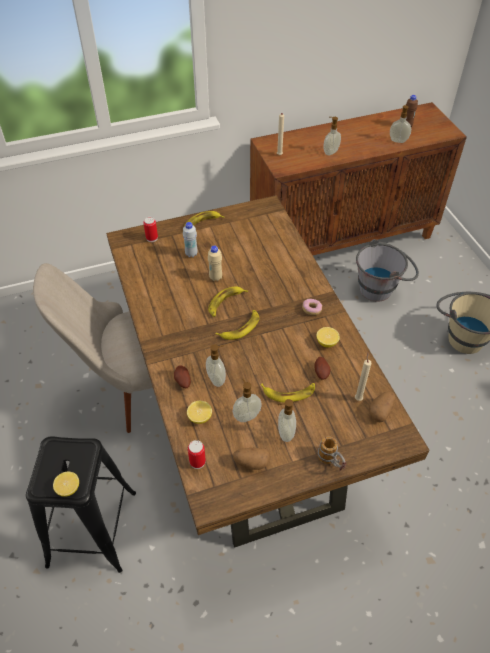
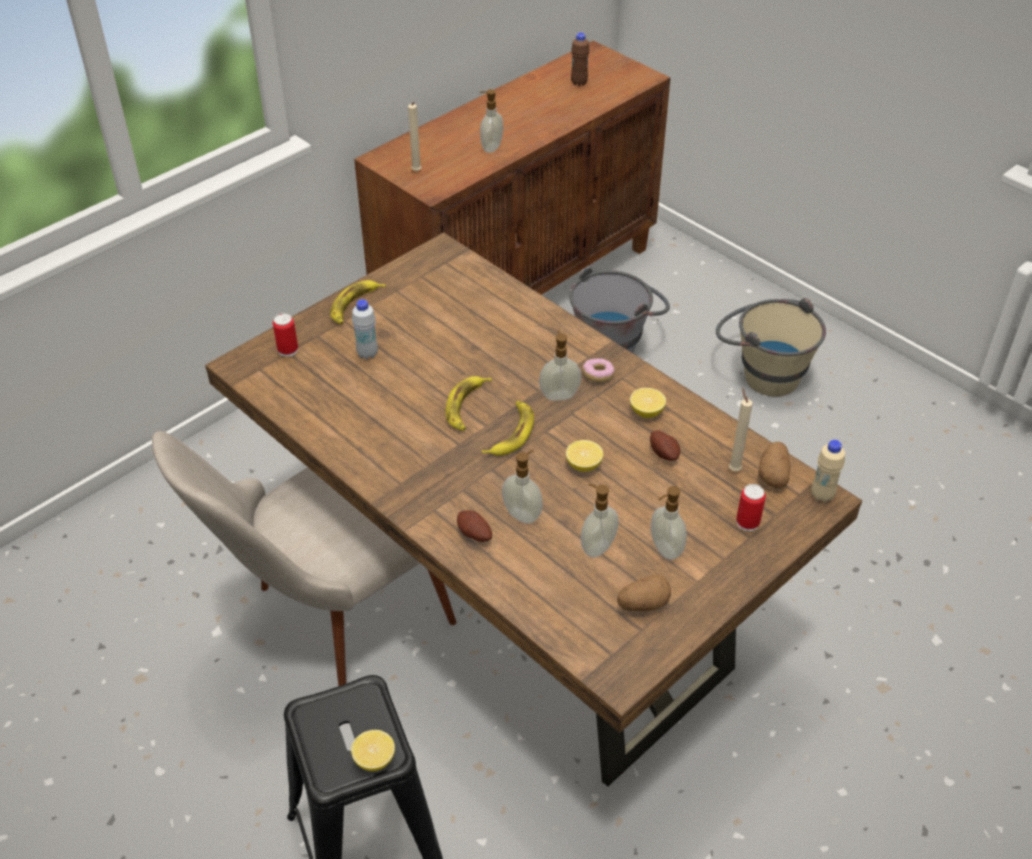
camera: 25 degrees left, 5 degrees down
lemon [187,401,212,424] -> lemon moved to [566,440,603,472]
can [188,440,206,469] -> can moved to [736,484,766,531]
beige bottle [208,246,222,281] -> beige bottle moved to [811,440,845,503]
banana [261,383,315,402] -> none
mug [318,436,346,471] -> none
soap dispenser [390,105,411,143] -> soap dispenser moved to [539,330,581,401]

